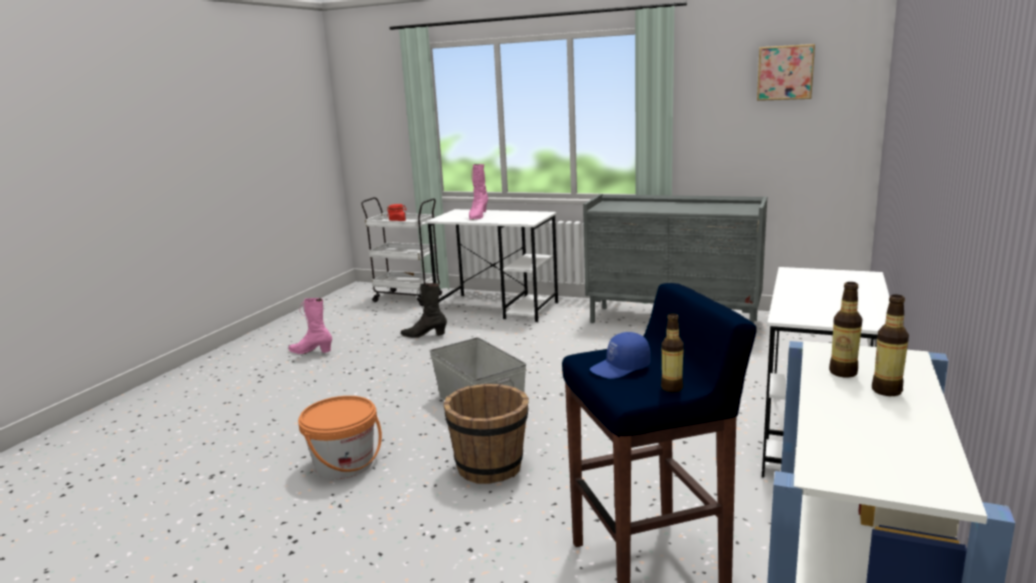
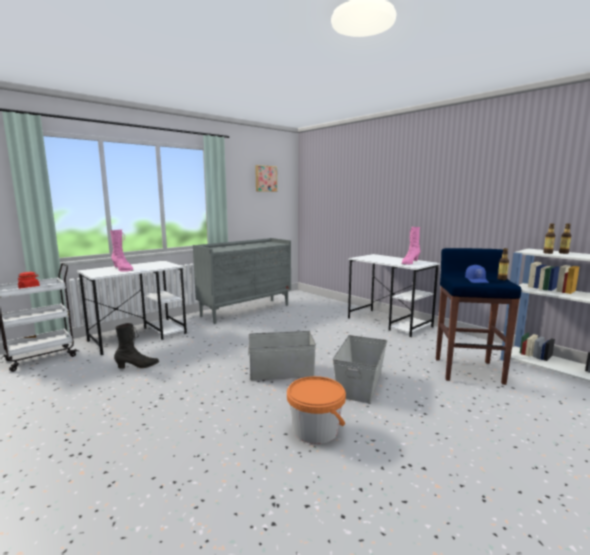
camera: 65 degrees left, 5 degrees down
pink boot [288,298,332,354] -> pink boot moved to [401,227,420,265]
black boot [401,283,447,338] -> black boot turned 150 degrees counterclockwise [114,323,159,369]
brown bucket [443,384,529,484] -> grey storage box [333,335,387,403]

